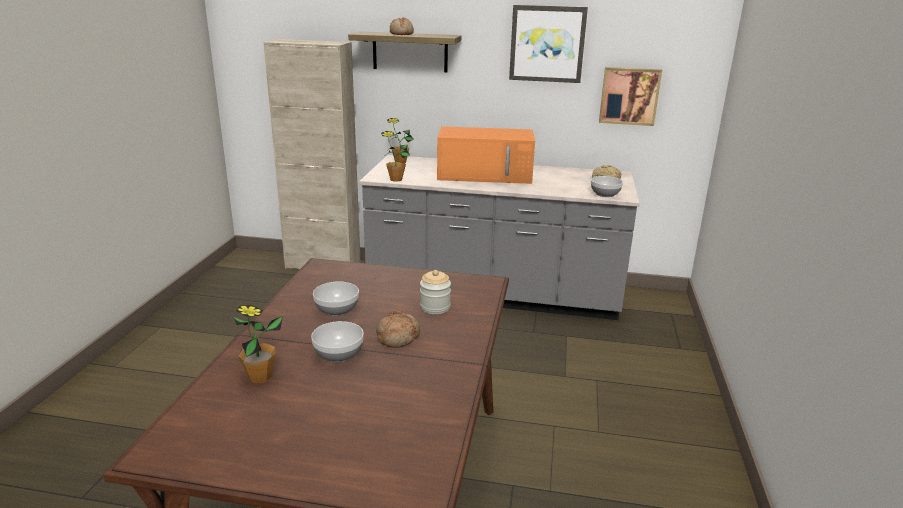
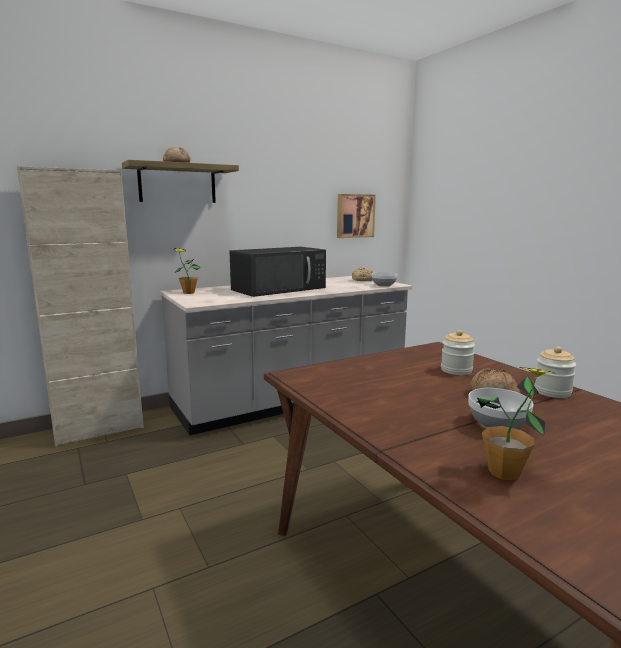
camera: 40 degrees left, 10 degrees down
bowl [313,281,359,316] -> none
potted plant [381,131,410,182] -> none
orange microwave [437,126,535,184] -> black microwave [229,247,326,297]
picture [509,5,588,83] -> none
none -> jar [534,346,576,398]

